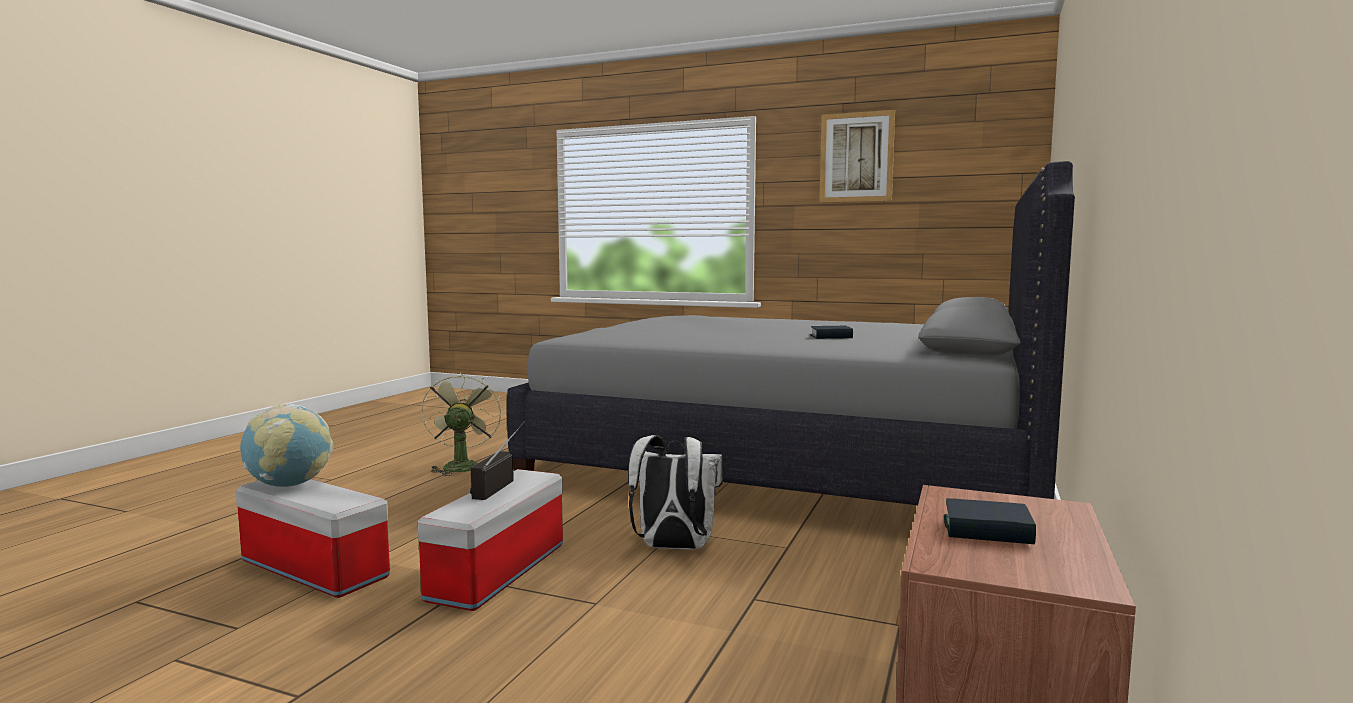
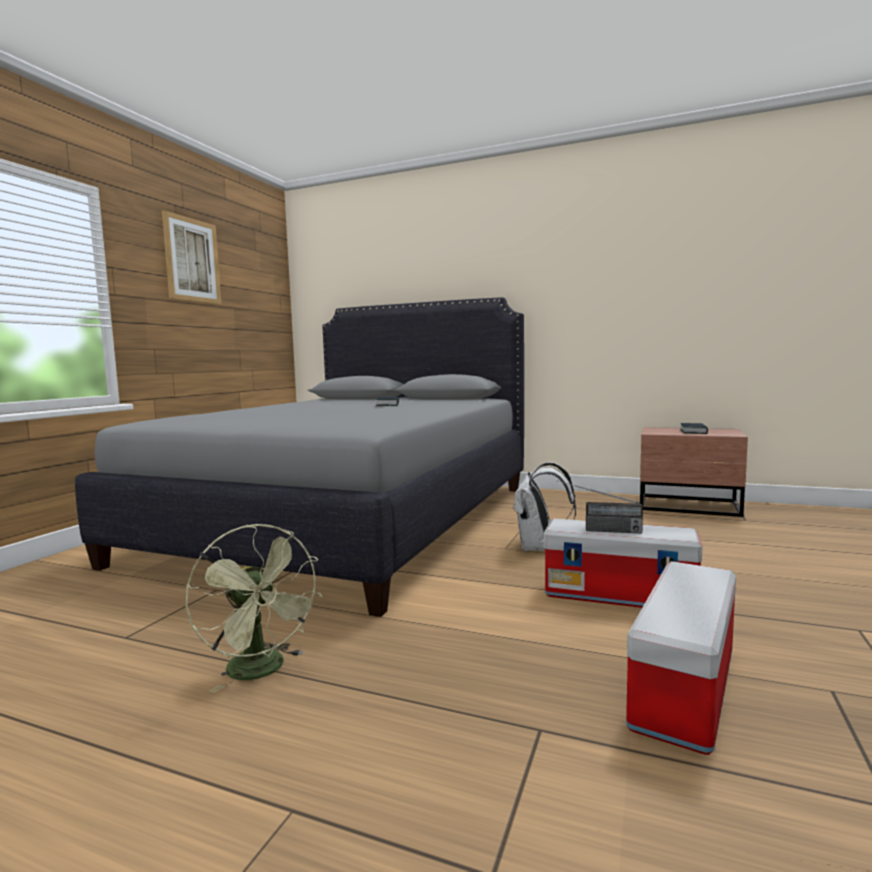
camera: 90 degrees left, 0 degrees up
globe [240,404,333,487] -> none
green fan [421,372,501,476] -> green fan turned 120 degrees counterclockwise [186,524,322,693]

